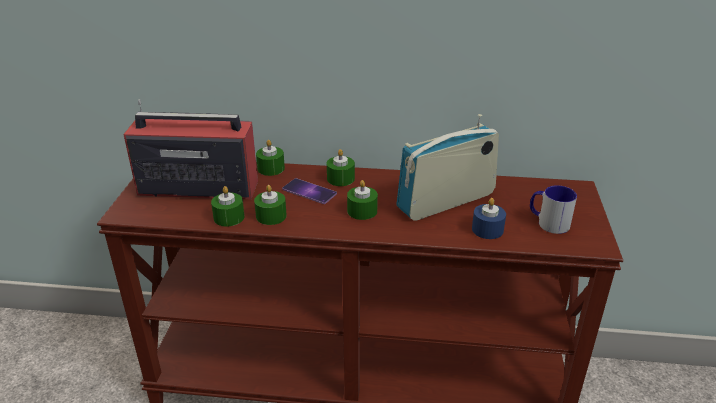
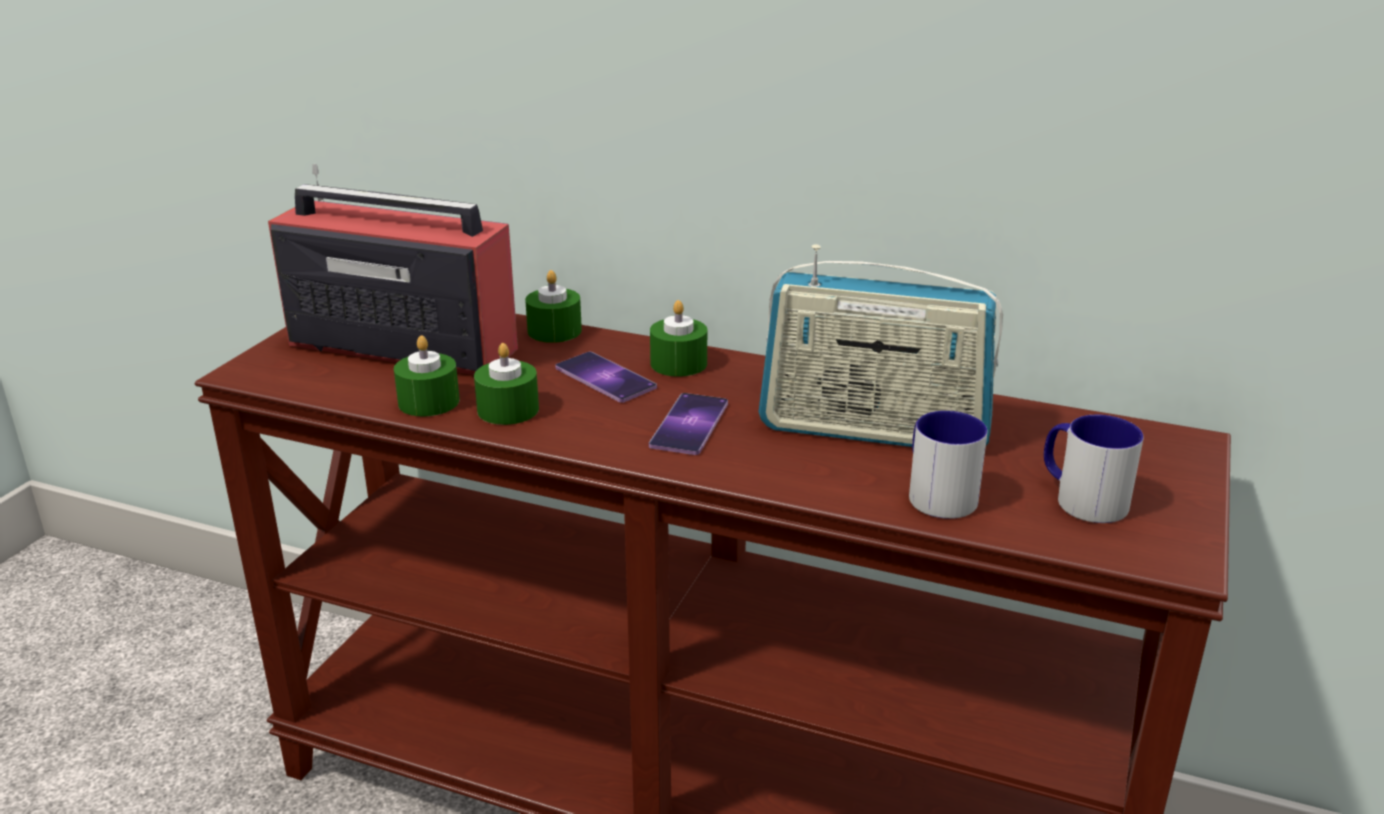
camera: 15 degrees right, 5 degrees down
green candle [347,180,378,220] -> phone [649,393,728,455]
radio [396,114,499,221] -> radio turned 150 degrees counterclockwise [759,244,1003,447]
blue candle [472,198,506,239] -> mug [909,411,987,519]

